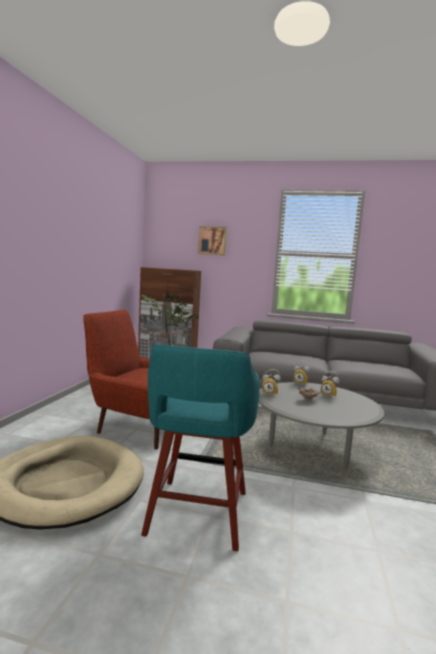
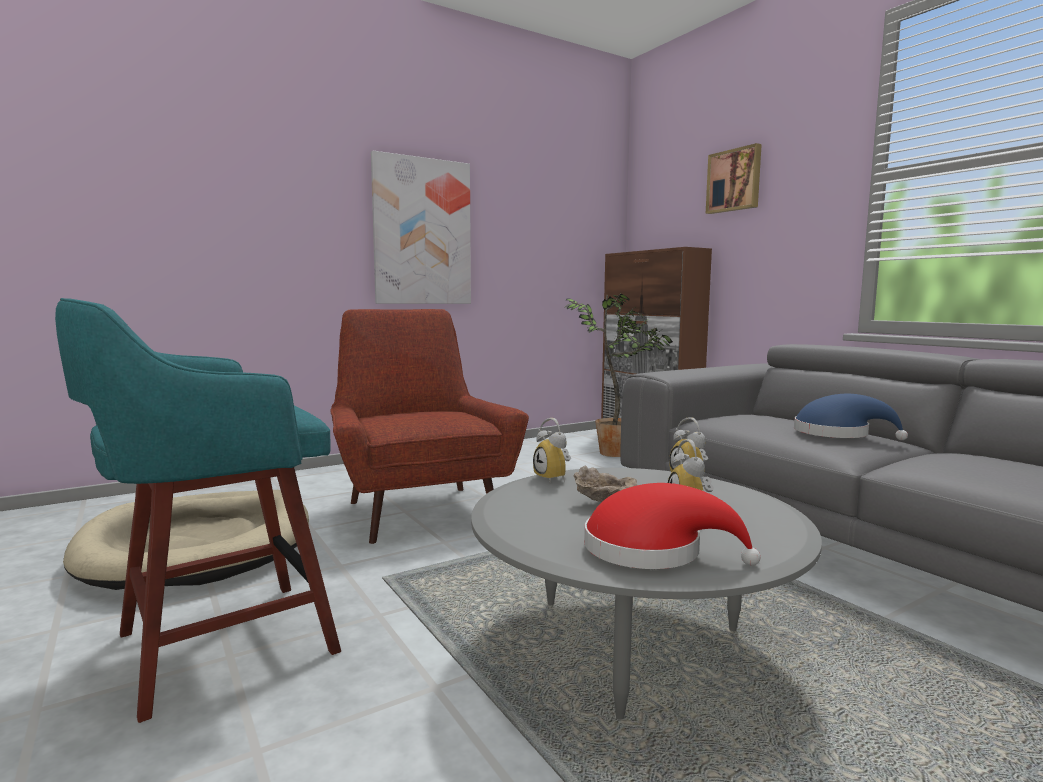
camera: 45 degrees right, 0 degrees up
none -> picture [371,151,471,304]
none -> red hat [584,483,760,569]
none -> blue hat [794,394,908,440]

